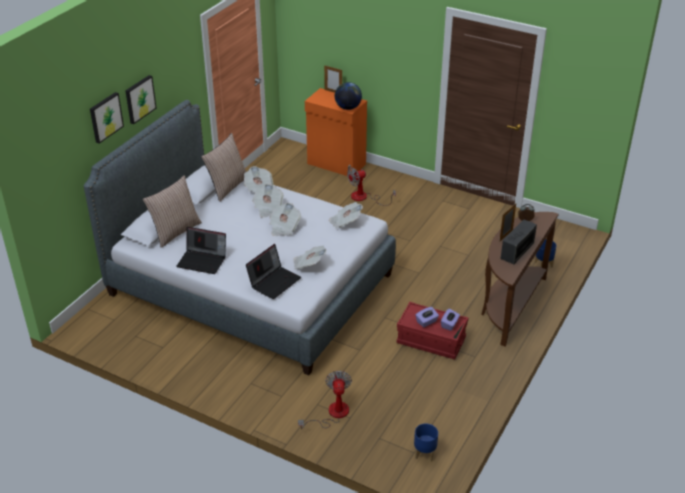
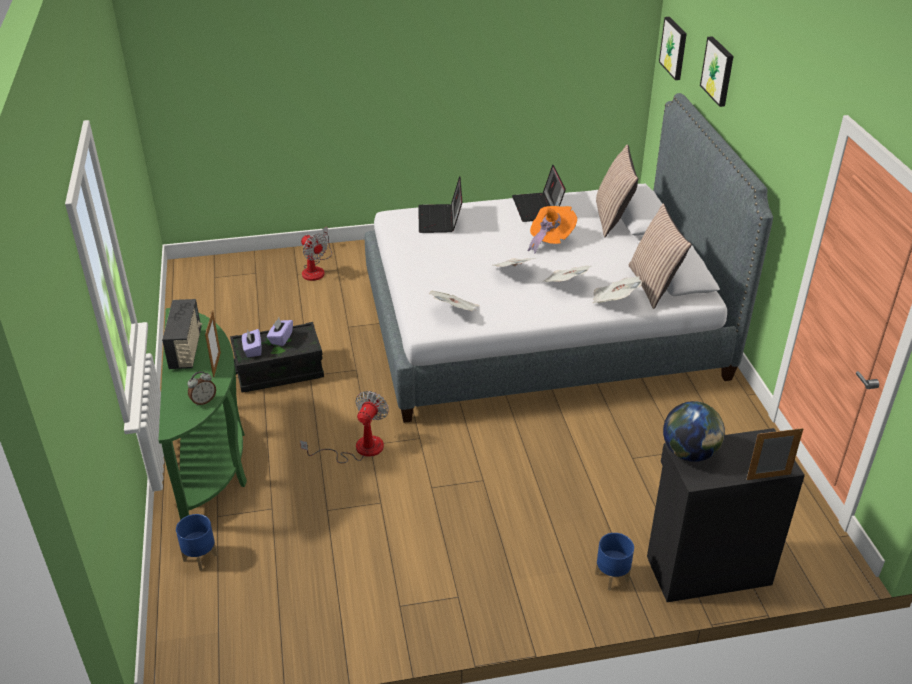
camera: 140 degrees right, 0 degrees up
picture [125,75,157,124] -> picture moved to [659,17,687,80]
laptop [176,227,226,274] -> laptop turned 75 degrees counterclockwise [512,165,566,222]
newspaper [293,245,327,269] -> none
orange cabinet [305,88,367,176] -> black cabinet [647,428,805,602]
fan [347,167,396,206] -> fan moved to [300,391,389,463]
red storage box [397,302,468,360] -> black storage box [230,322,324,392]
blue planter [414,423,438,461] -> blue planter moved to [595,533,634,590]
brown console table [482,212,559,347] -> green console table [158,308,247,520]
none -> orange hat [527,206,577,254]

